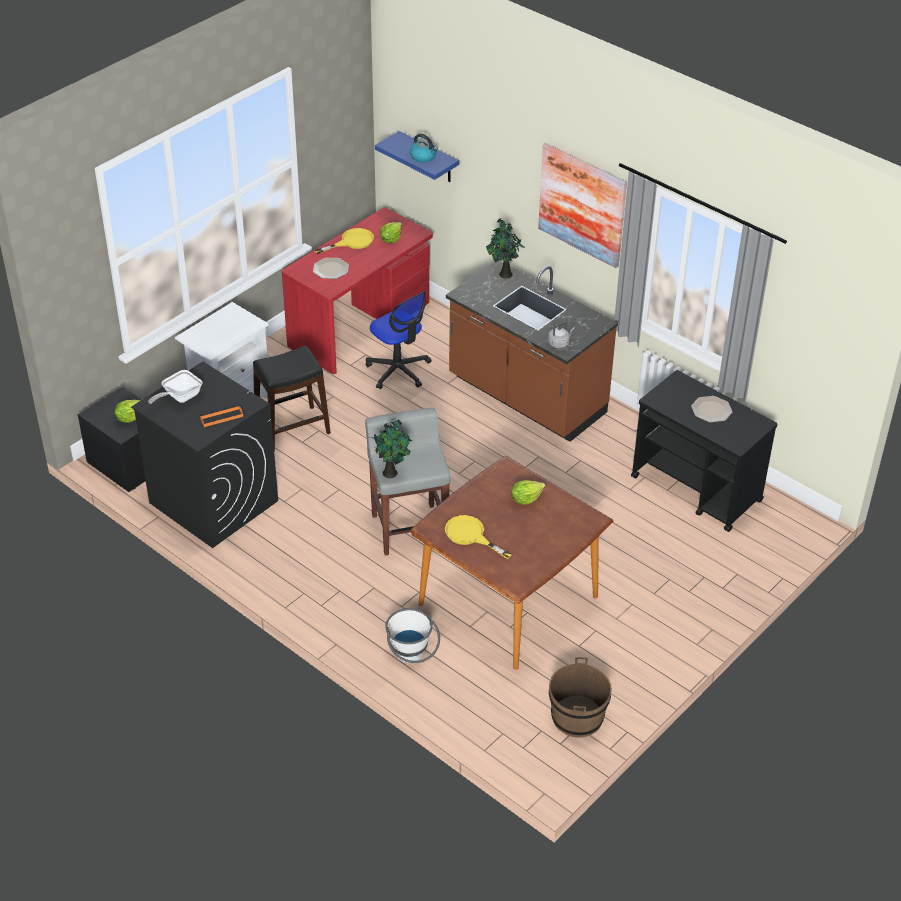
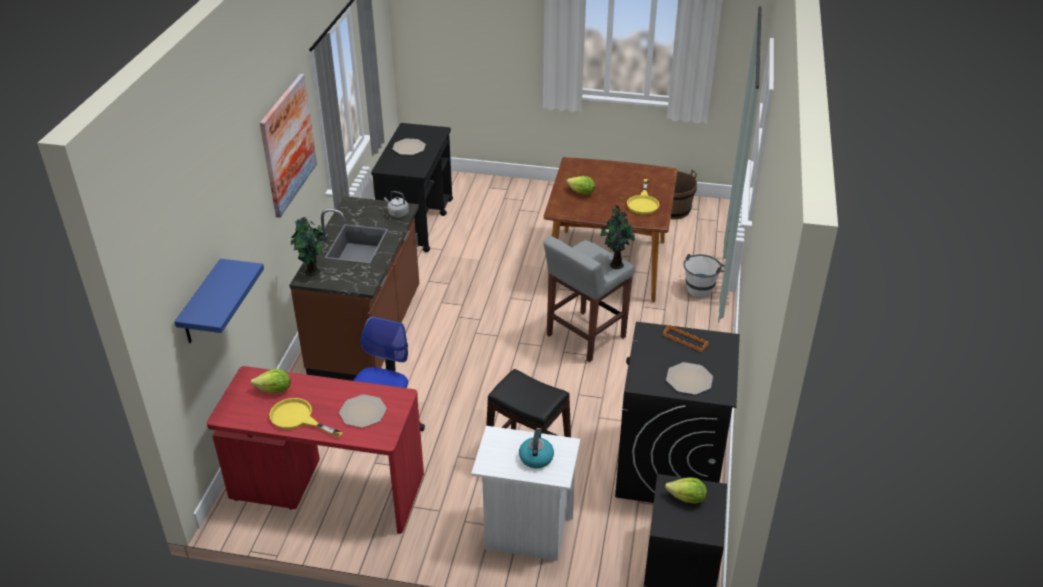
camera: 120 degrees left, 5 degrees down
frying pan [148,370,203,404] -> plate [666,362,713,395]
kettle [410,133,438,163] -> kettle moved to [519,428,554,468]

